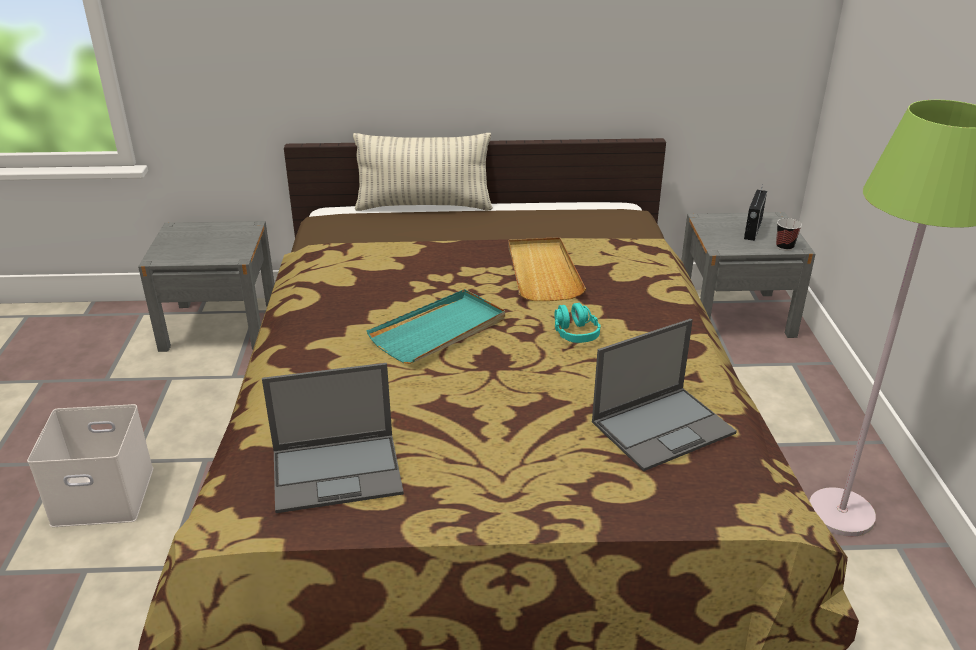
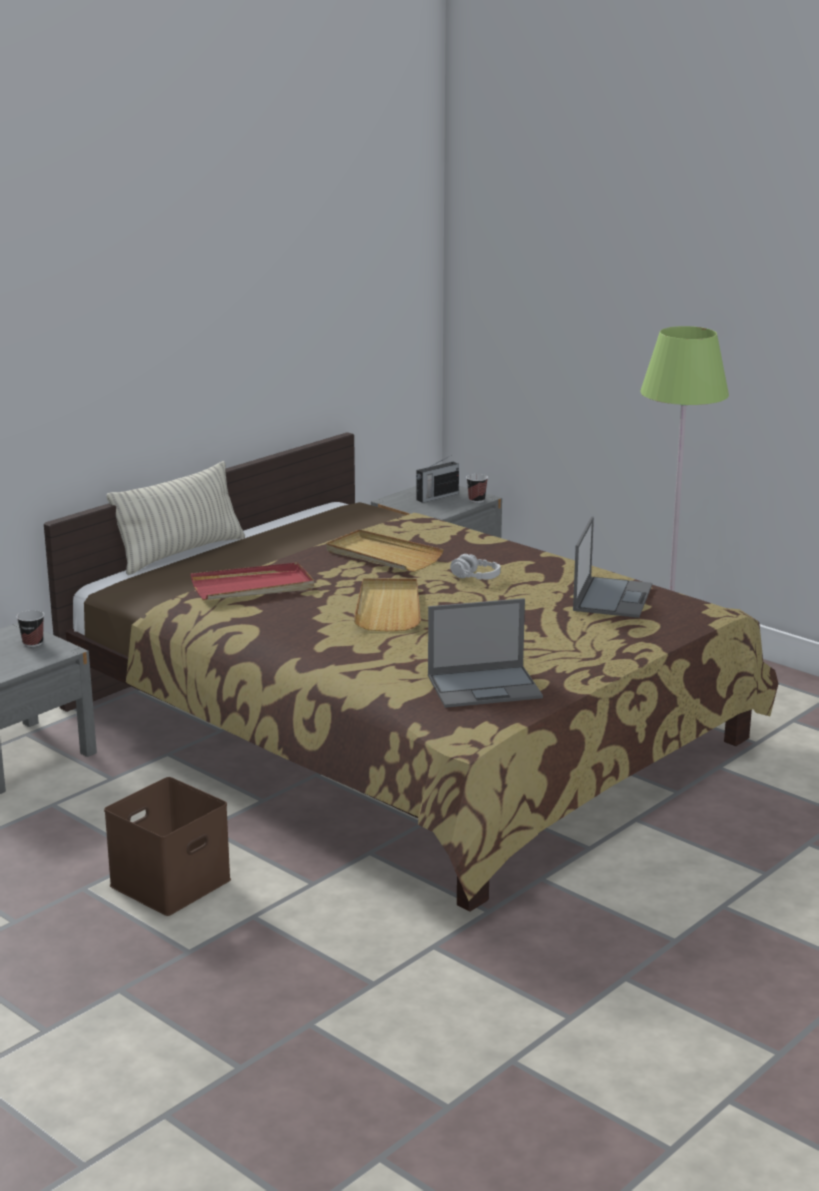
camera: 45 degrees left, 10 degrees down
white storage box [27,404,153,527] -> brown storage box [104,777,231,916]
laptop [262,363,404,513] -> laptop turned 45 degrees clockwise [428,598,543,708]
turquoise tray [366,289,505,364] -> beige tray [354,578,421,631]
turquoise headphones [554,303,600,343] -> grey headphones [450,554,501,580]
radio [744,185,767,241] -> radio turned 75 degrees clockwise [416,457,459,503]
none -> cup [17,610,44,647]
none -> red tray [190,562,314,600]

